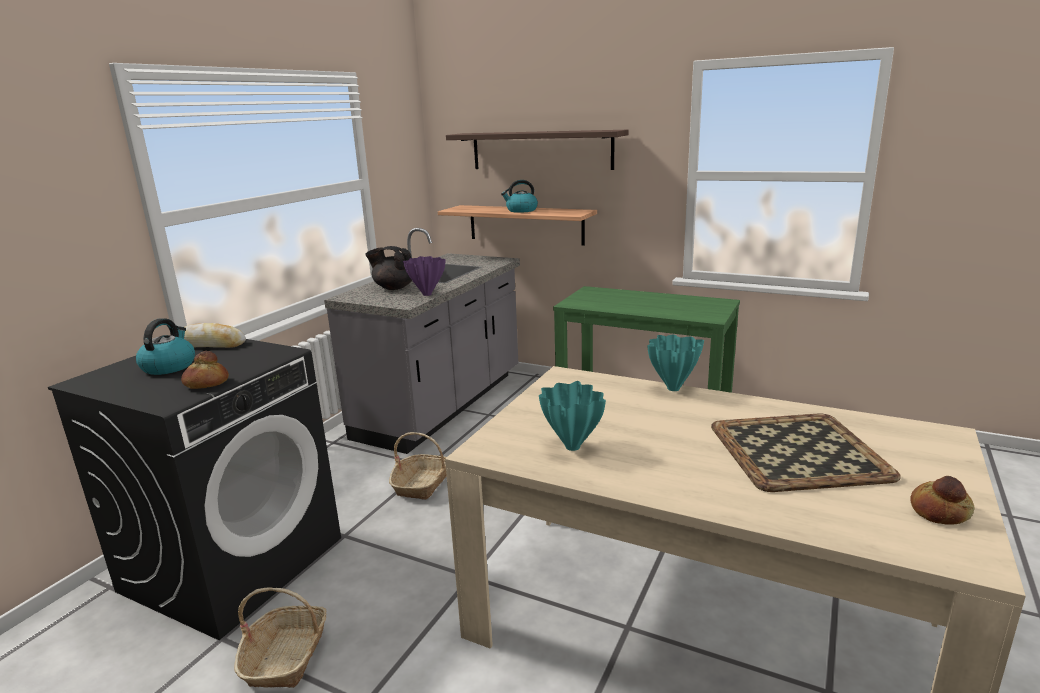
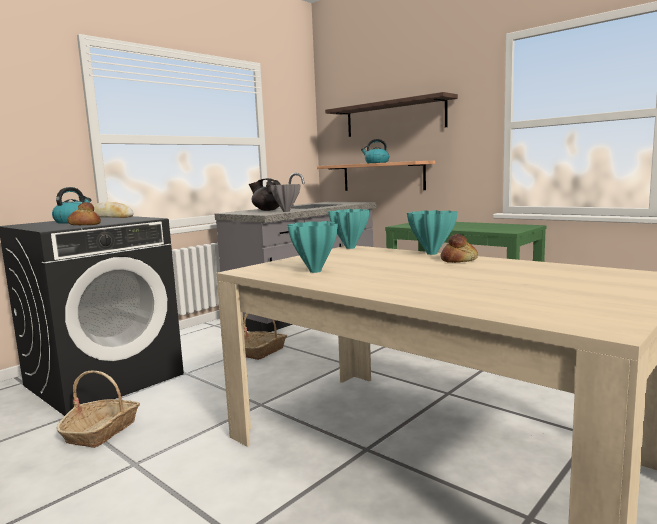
camera: 15 degrees right, 10 degrees down
purple vase [403,256,446,296] -> grey vase [270,184,301,212]
tray [711,414,901,492] -> none
bread [910,476,975,525] -> bread moved to [441,234,478,263]
none -> turquoise vase [328,209,370,249]

